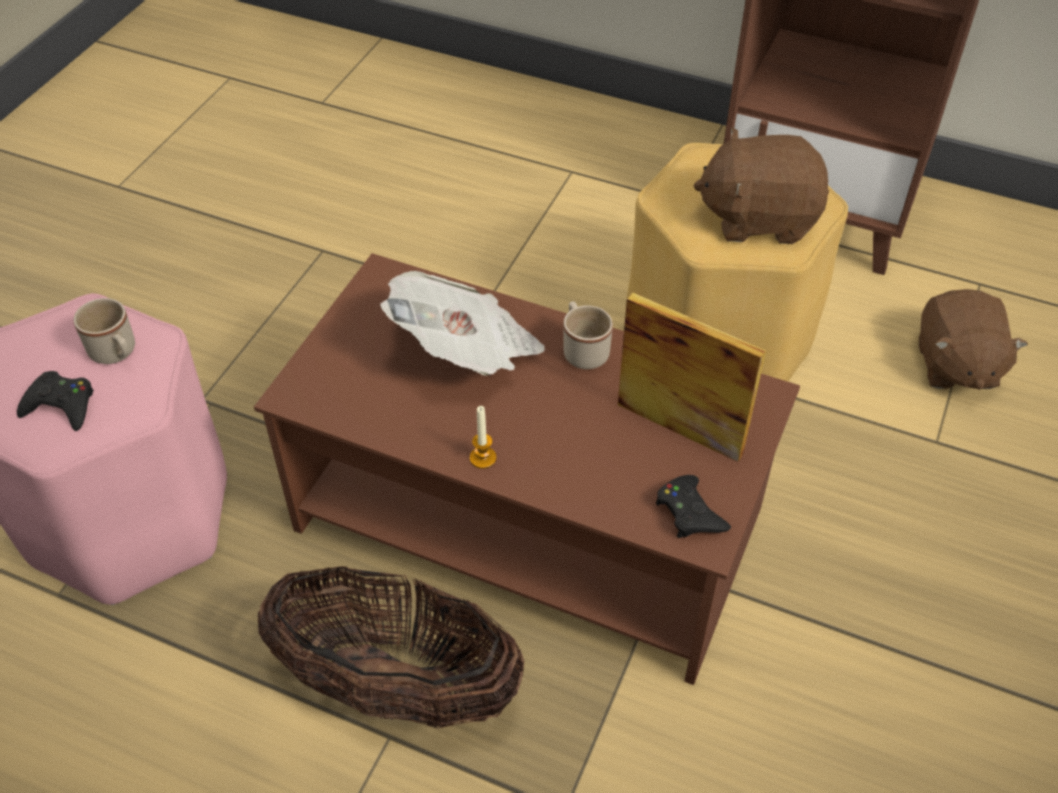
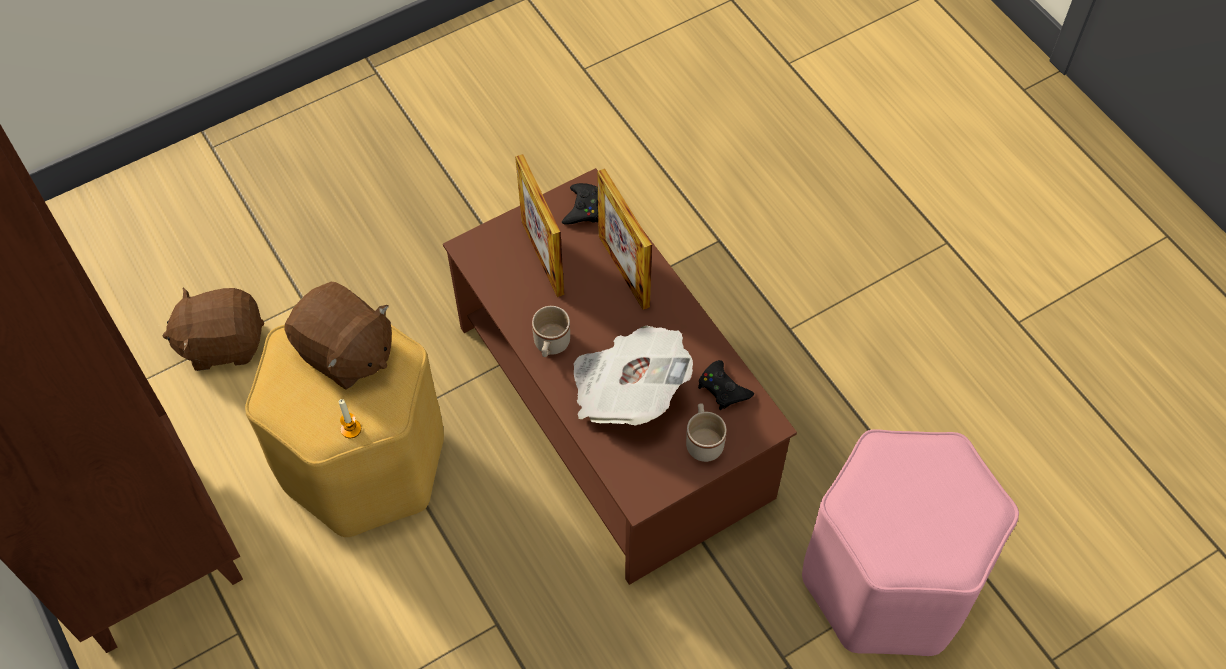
camera: 145 degrees left, 10 degrees up
black game controller [17,371,94,431] -> black game controller moved to [698,360,754,410]
beige mug [74,298,135,364] -> beige mug moved to [686,403,727,462]
basket [257,566,525,728] -> none
candle [470,406,496,469] -> candle moved to [339,399,361,438]
brown plush toy [919,289,1028,390] -> brown plush toy turned 135 degrees counterclockwise [163,287,264,371]
none -> picture frame [597,168,652,310]

